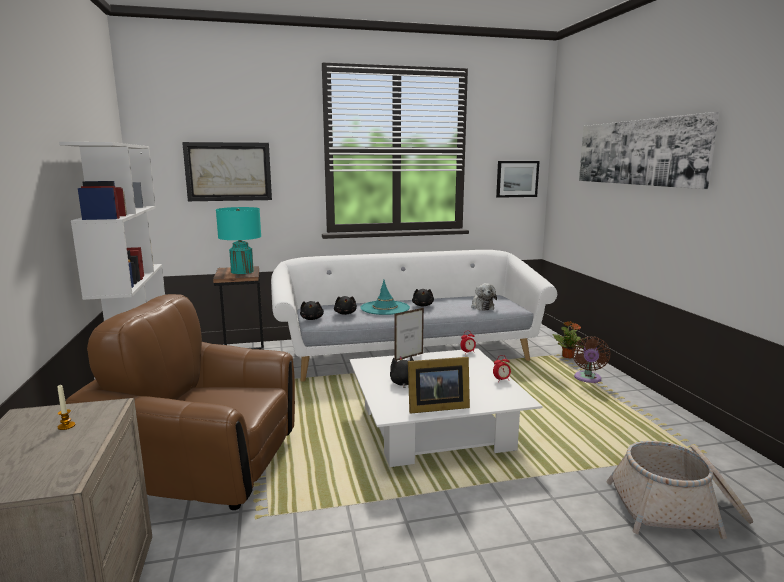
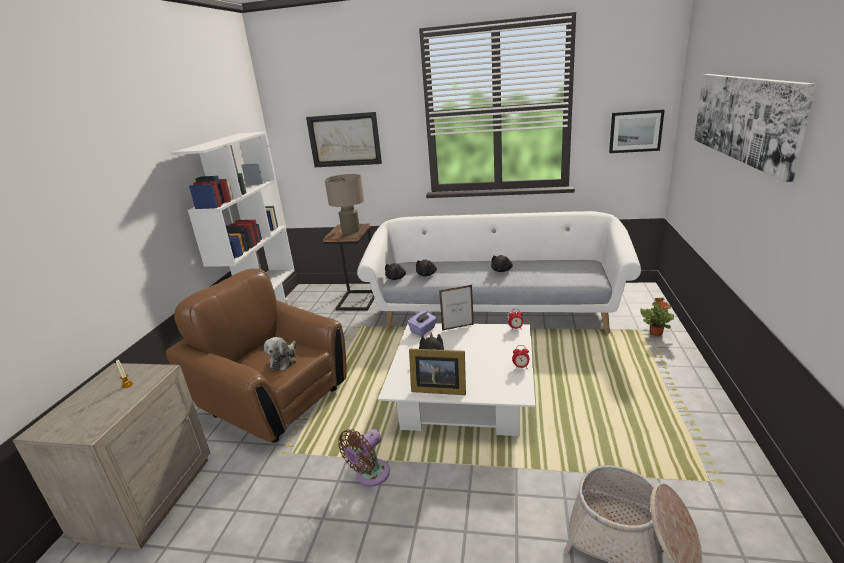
camera: 25 degrees right, 10 degrees up
turquoise table lamp [216,207,261,274] -> beige table lamp [325,174,364,234]
turquoise hat [361,280,410,315] -> none
plush toy [471,283,497,311] -> plush toy moved to [264,337,296,370]
brown fan [572,337,610,383] -> brown fan moved to [338,429,390,487]
none -> purple tissue box [408,311,437,336]

